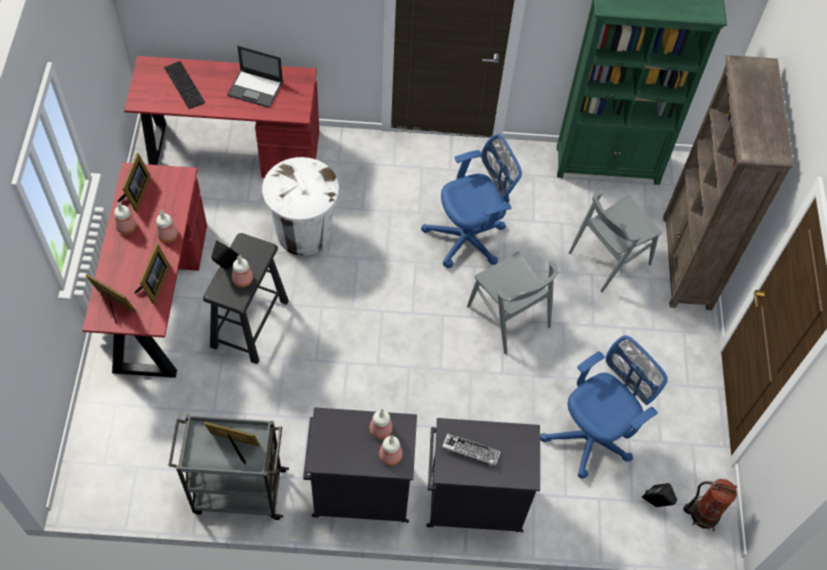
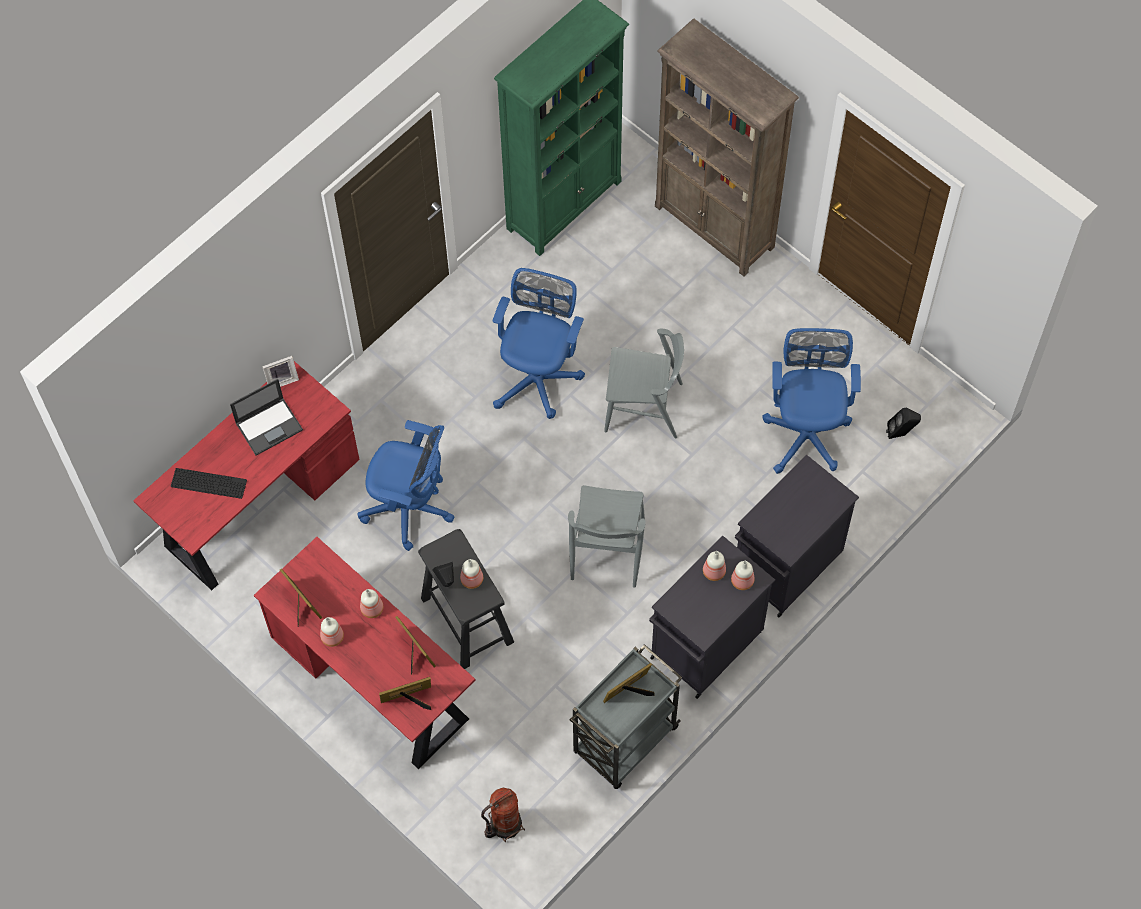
camera: 45 degrees left, 5 degrees up
white trash can [262,157,339,256] -> blue office chair [358,420,455,551]
keyboard [442,434,501,466] -> none
grey chair [569,190,662,292] -> grey chair moved to [568,485,646,587]
fire extinguisher [683,479,737,532] -> fire extinguisher moved to [481,787,525,842]
none -> picture frame [262,356,299,387]

